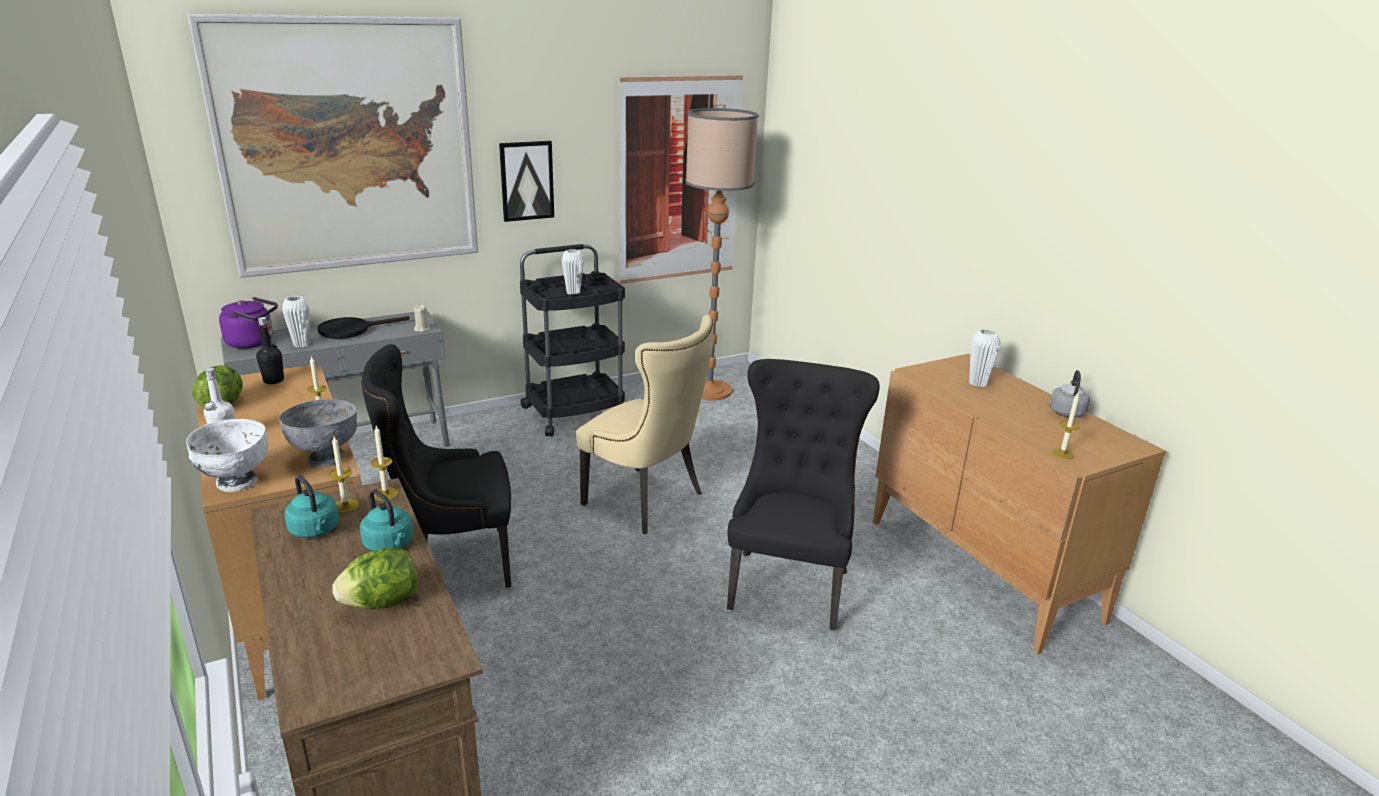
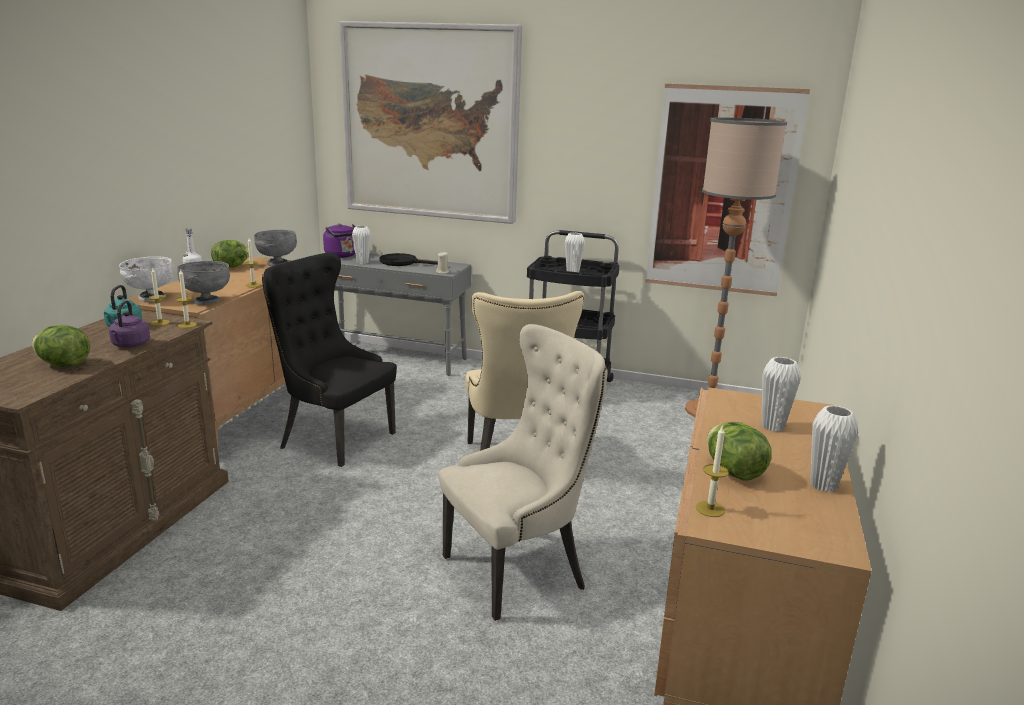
camera: 45 degrees right, 5 degrees down
black bottle [256,317,284,384] -> grey bowl [254,230,297,267]
turquoise kettle [360,489,414,551] -> purple kettle [109,300,150,348]
picture [499,141,554,222] -> none
black chair [727,359,880,631] -> beige chair [439,324,607,621]
grey kettle [1049,370,1090,417] -> white vase [810,405,858,492]
none -> lettuce [707,422,771,480]

